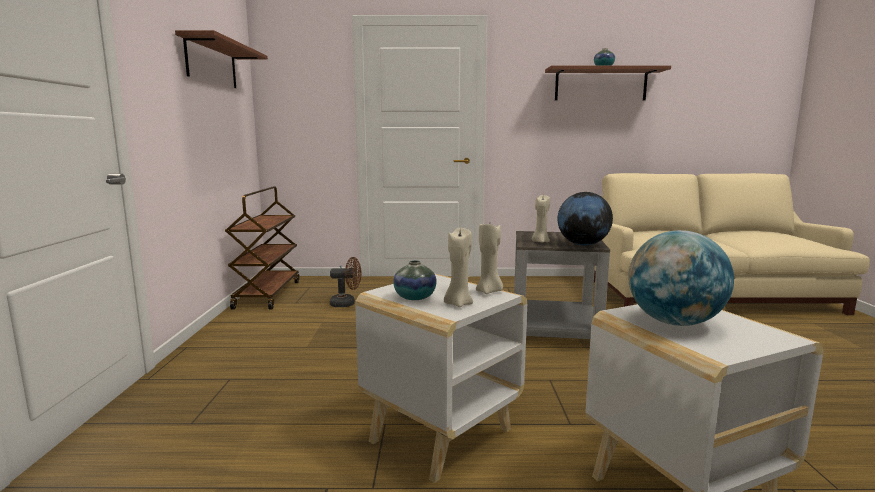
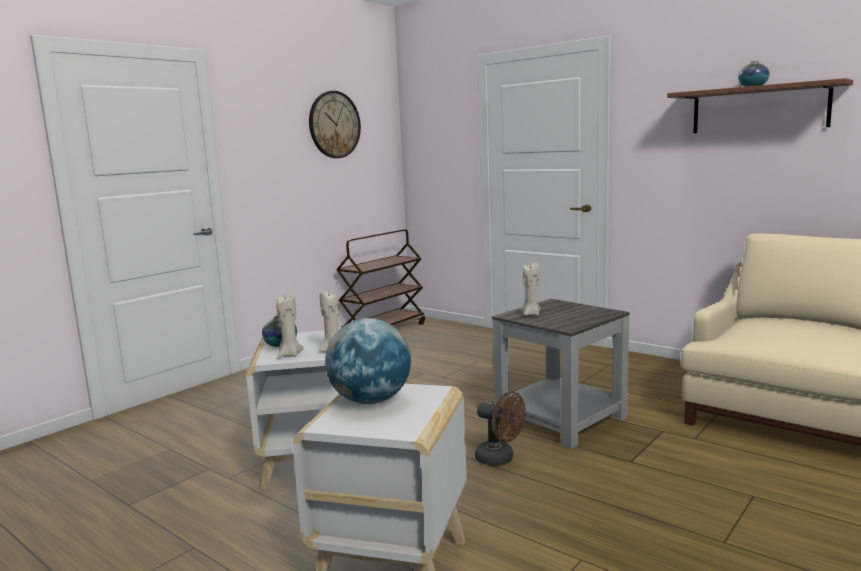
camera: 40 degrees right, 0 degrees up
shelf [175,30,268,88] -> wall clock [309,91,361,158]
brown fan [330,257,362,307] -> brown fan moved to [475,391,526,466]
globe [558,192,613,245] -> none

